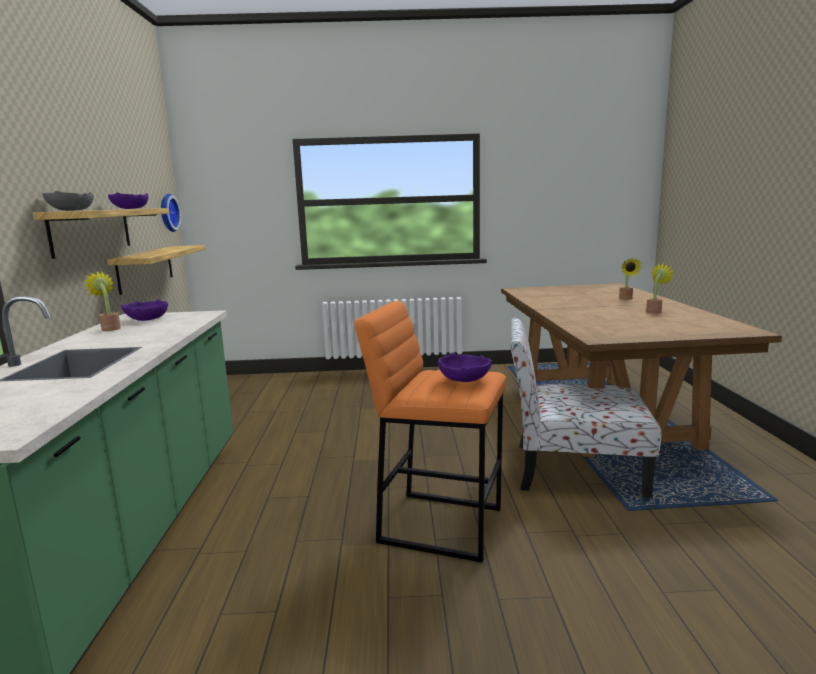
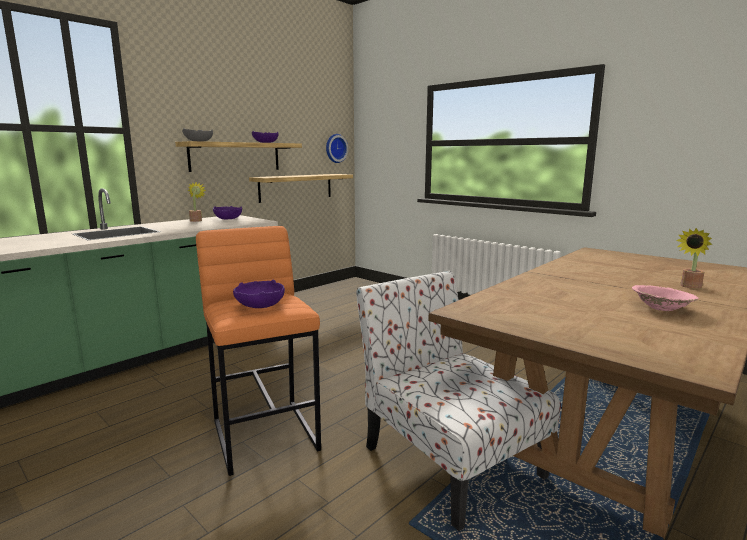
camera: 45 degrees right, 0 degrees up
potted plant [646,263,674,313] -> pink bowl [632,285,699,311]

